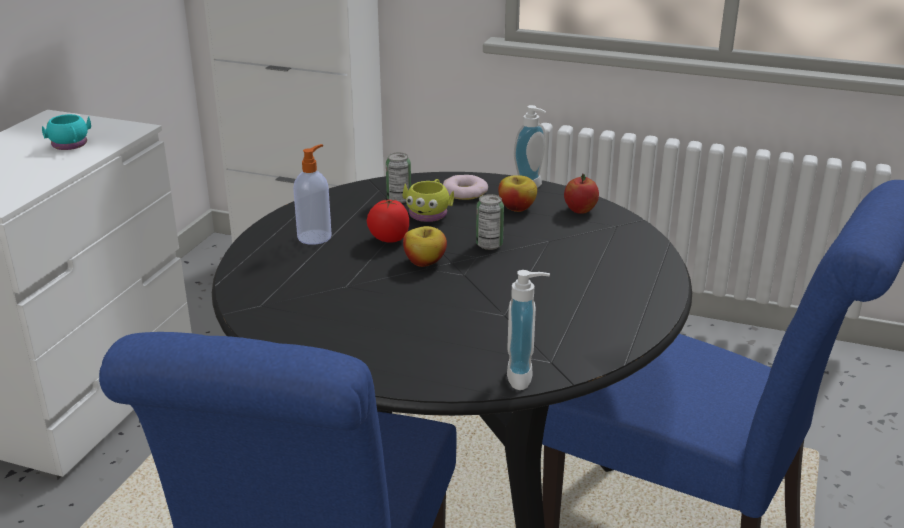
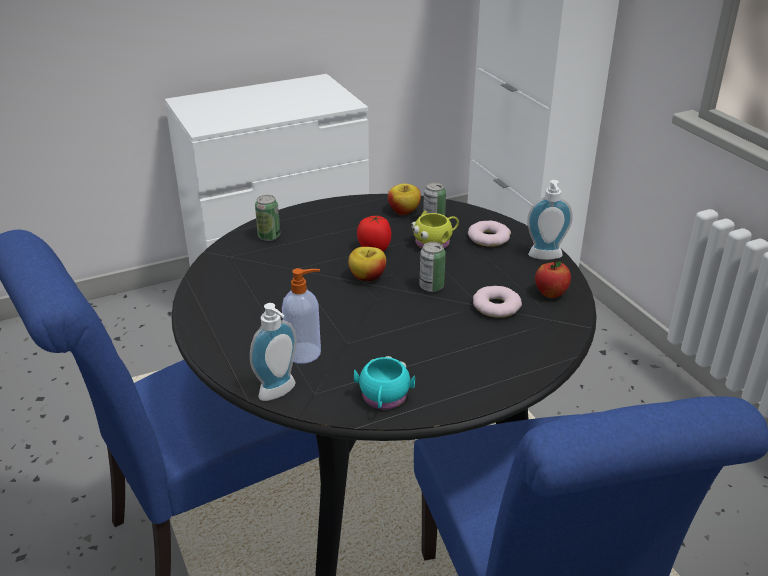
camera: 45 degrees right, 5 degrees up
turquoise mug [42,114,91,150] -> turquoise mug moved to [354,356,415,410]
soap dispenser [293,144,332,245] -> soap dispenser moved to [282,268,321,364]
apple [498,175,537,212] -> apple moved to [388,184,421,215]
none -> can [255,195,280,241]
none -> donut [473,286,522,318]

